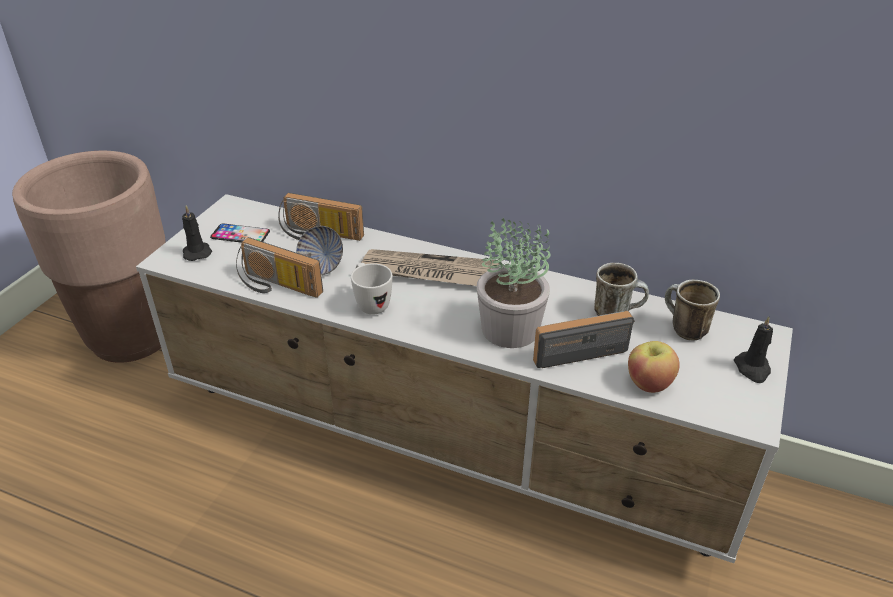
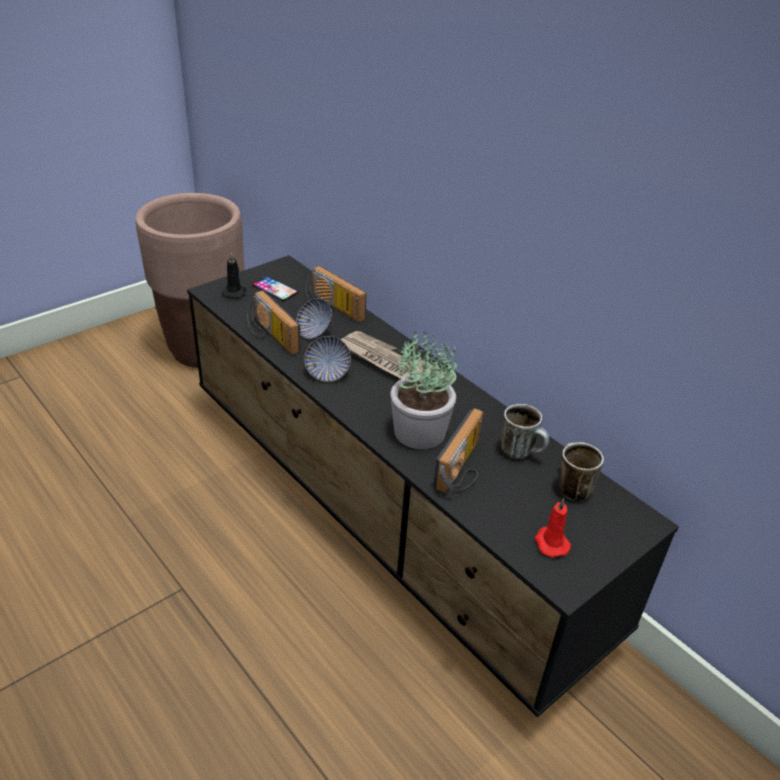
camera: 25 degrees right, 0 degrees up
white tv stand [136,194,793,563] -> black tv stand [187,255,679,717]
white mug [351,263,392,315] -> bowl [304,336,351,382]
radio [533,311,635,368] -> radio turned 105 degrees clockwise [433,408,483,494]
apple [628,341,680,393] -> none
black candle [734,316,773,383] -> none
none -> red candle [535,498,571,558]

